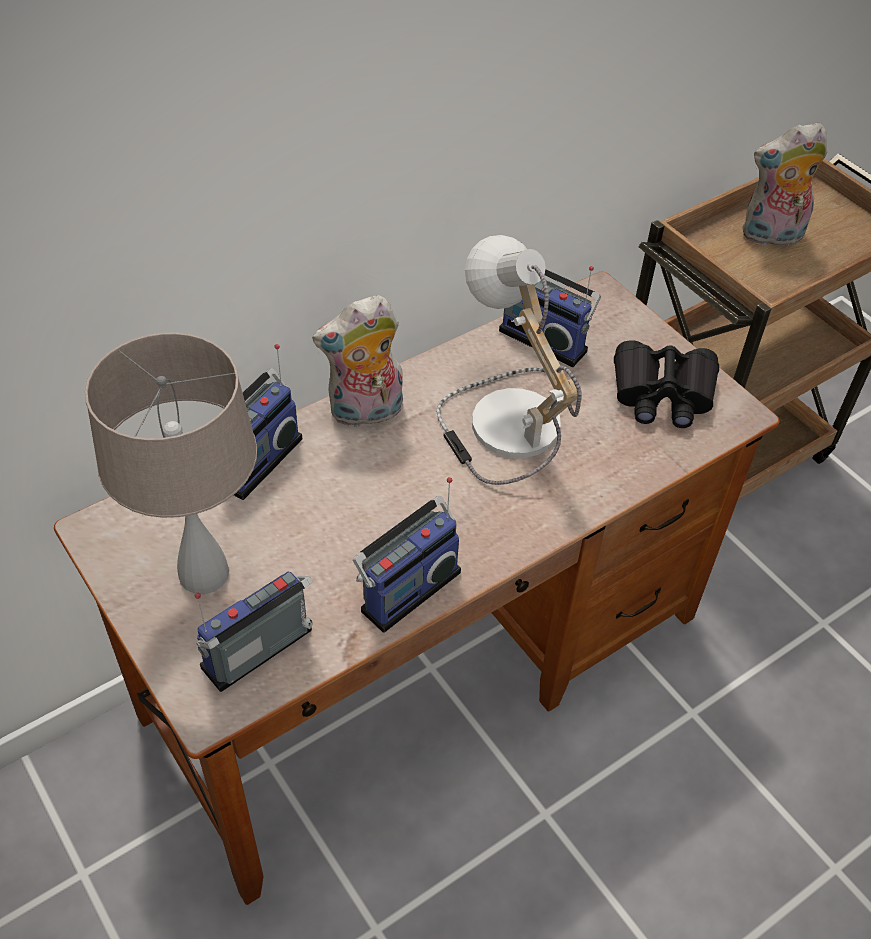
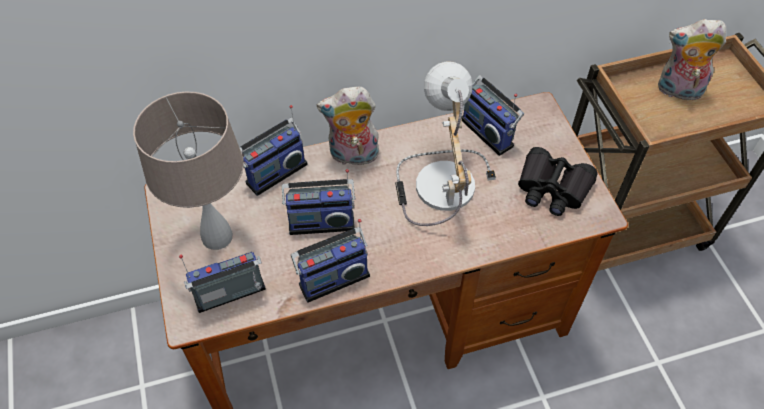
camera: 20 degrees right, 5 degrees up
none -> radio [282,169,355,235]

